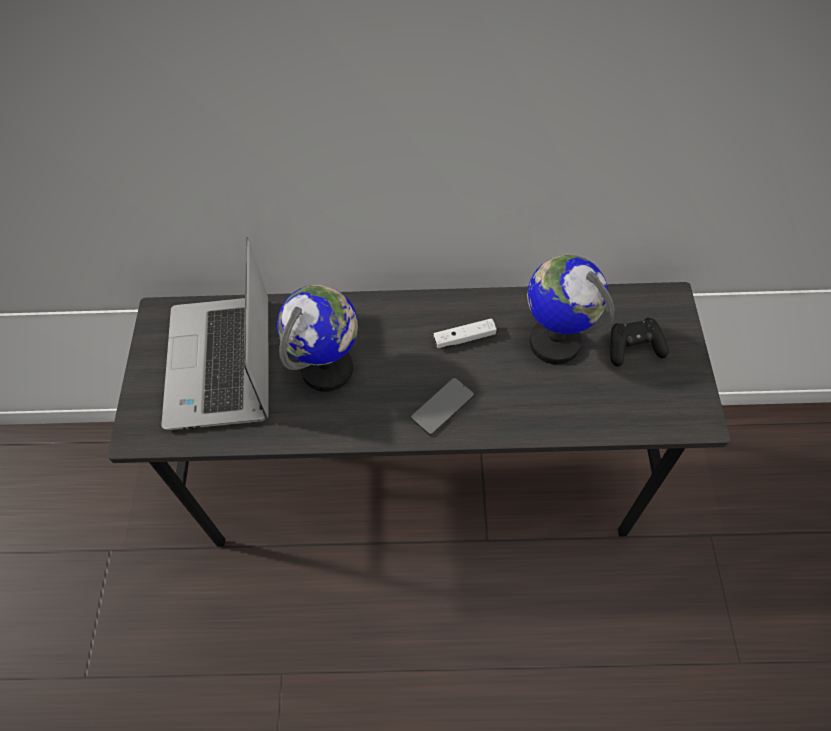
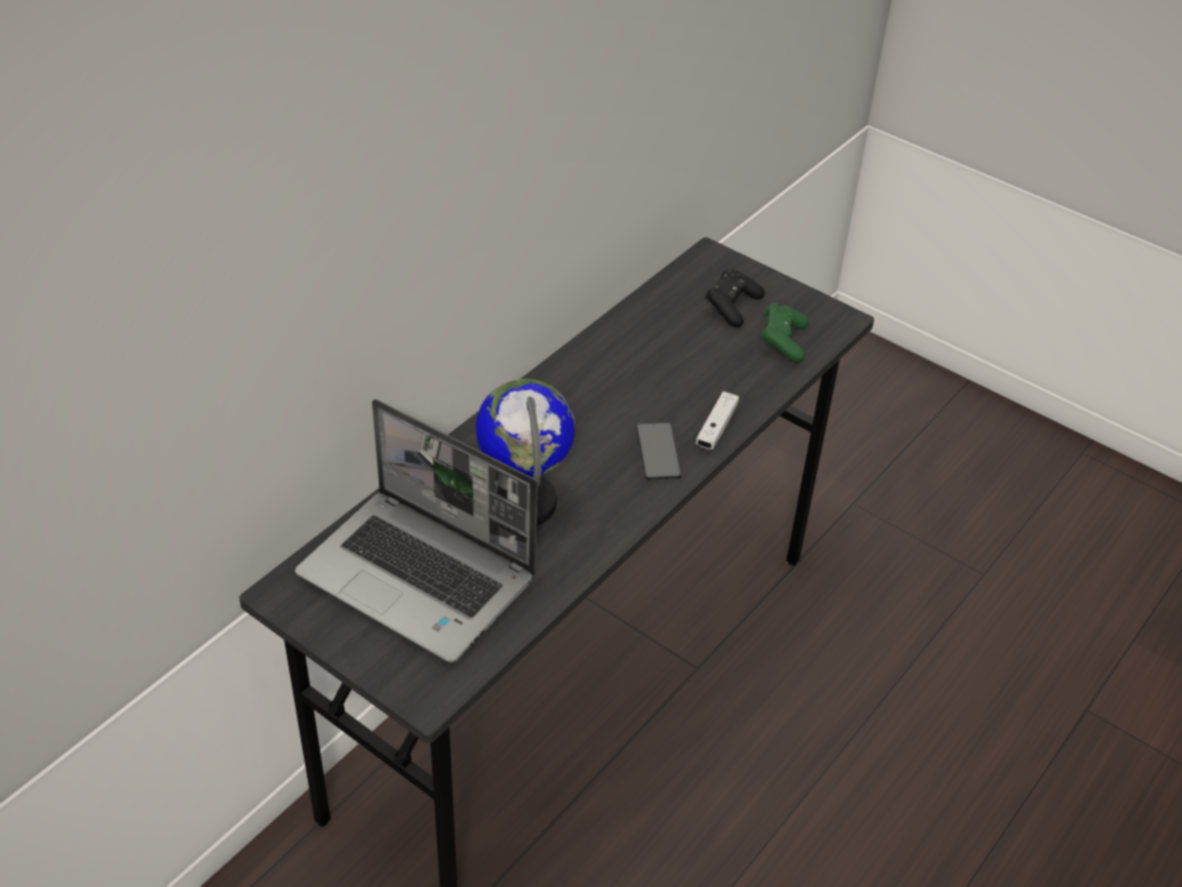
camera: 55 degrees left, 15 degrees down
white game controller [433,318,497,348] -> white game controller moved to [696,391,739,449]
globe [527,255,615,364] -> none
none -> green game controller [760,303,809,362]

